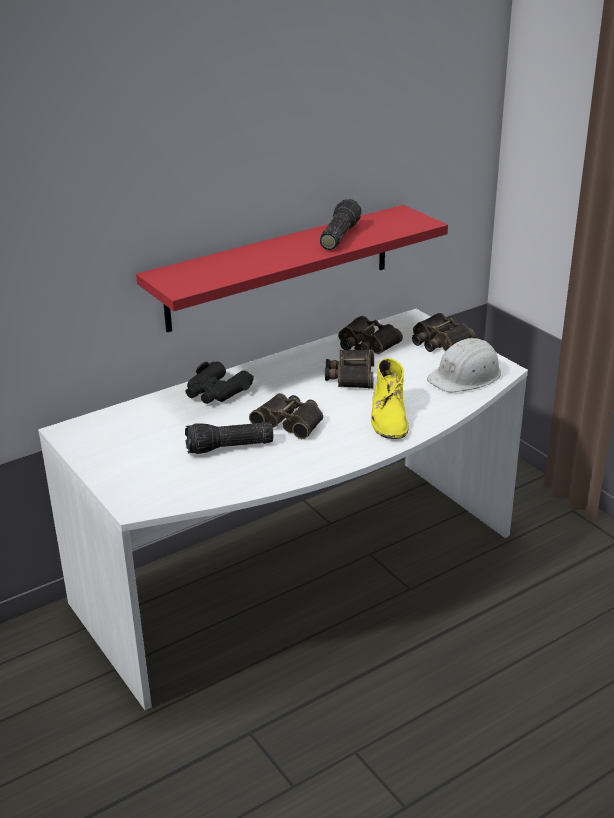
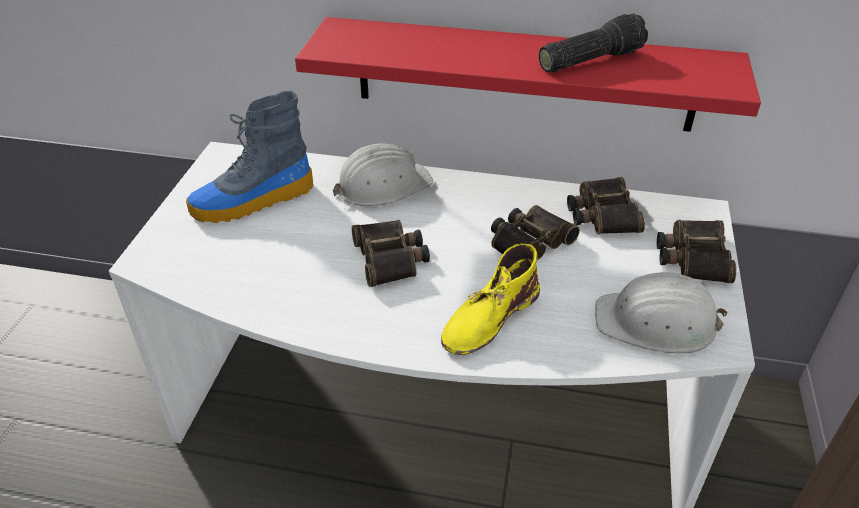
camera: 45 degrees right, 10 degrees up
black binoculars [185,362,254,404] -> white hard hat [333,143,433,206]
flashlight [185,422,273,454] -> none
none -> boot [186,91,313,223]

